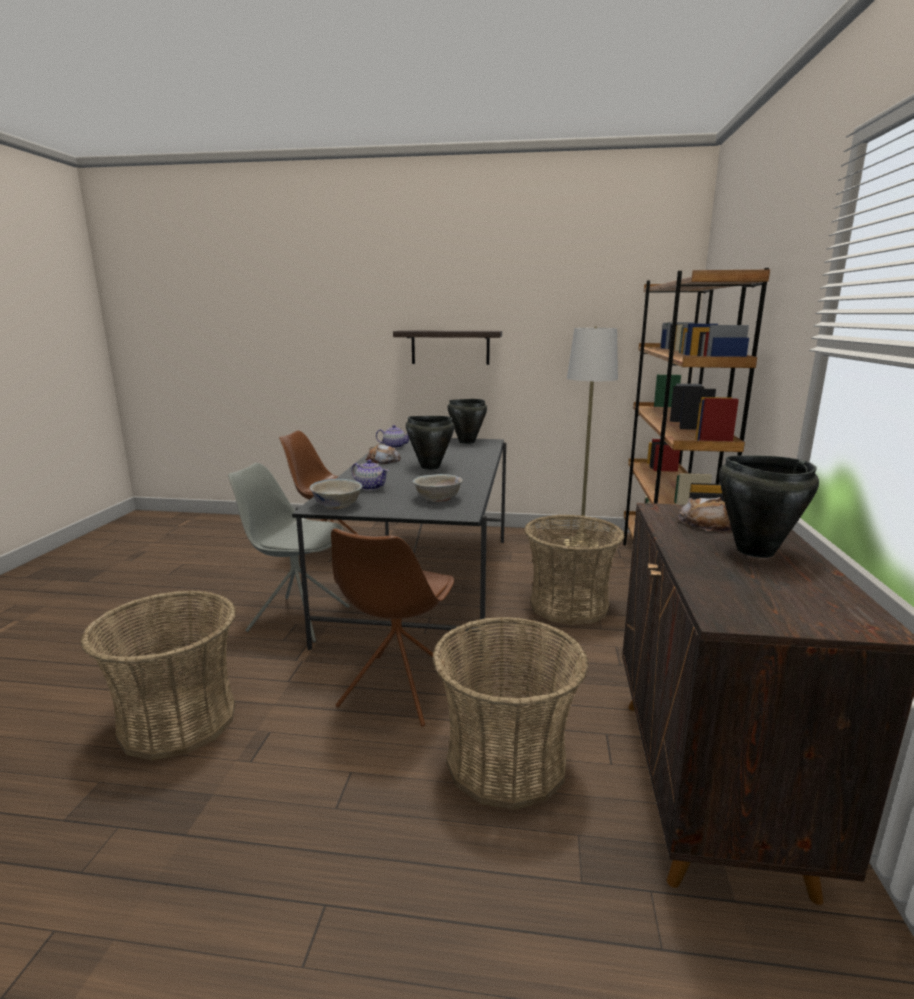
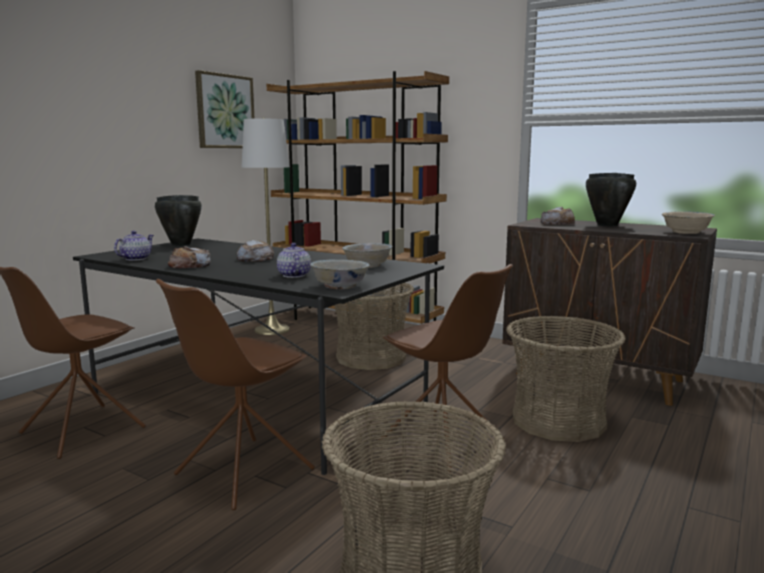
camera: 65 degrees left, 5 degrees down
grey chair [228,463,350,642] -> brown chair [156,279,315,510]
teapot [351,460,389,491] -> teapot turned 75 degrees counterclockwise [277,243,311,278]
shelf [393,331,502,365] -> none
black cooking pot [406,416,454,470] -> bread [236,240,274,262]
none -> picture [195,70,255,148]
none -> beige bowl [662,211,715,234]

